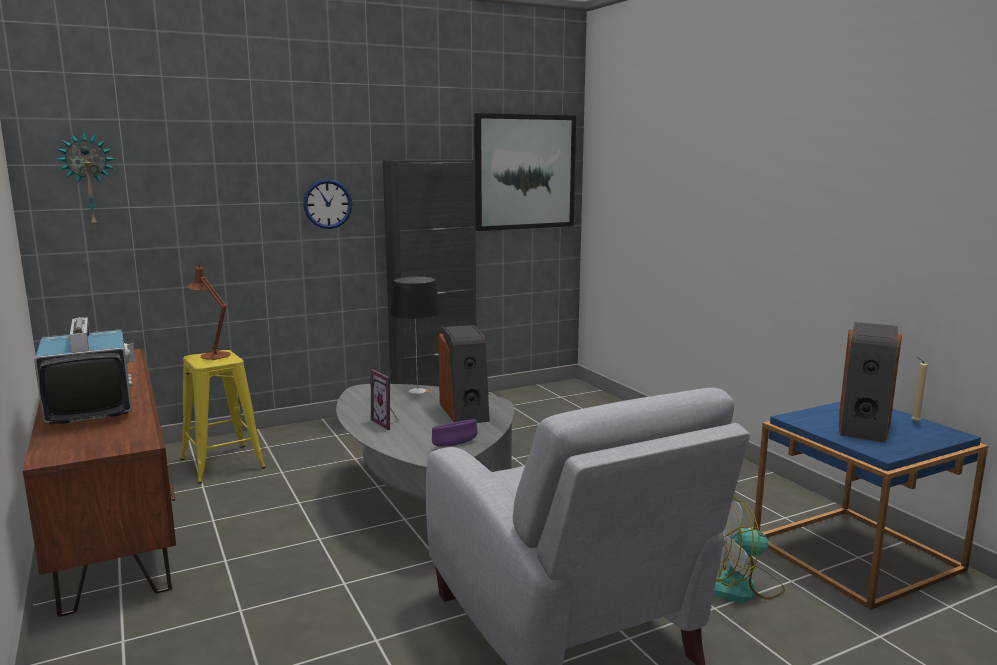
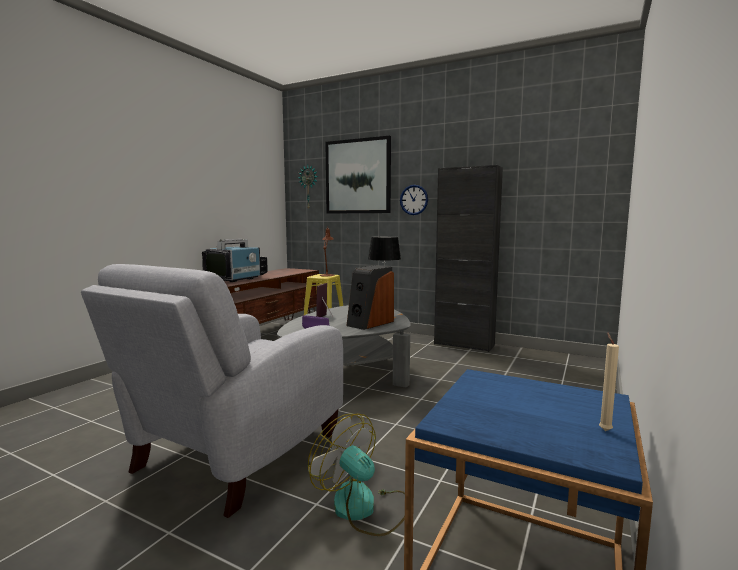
camera: 55 degrees right, 5 degrees down
picture [474,113,576,231] -> picture moved to [325,136,391,214]
speaker [839,322,902,442] -> none

